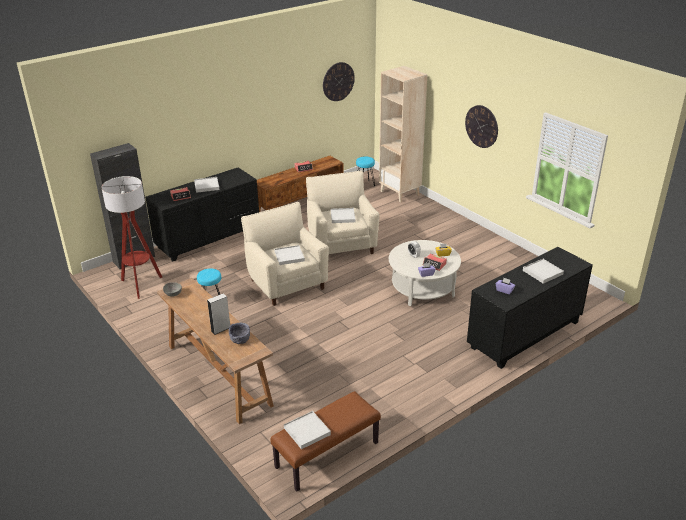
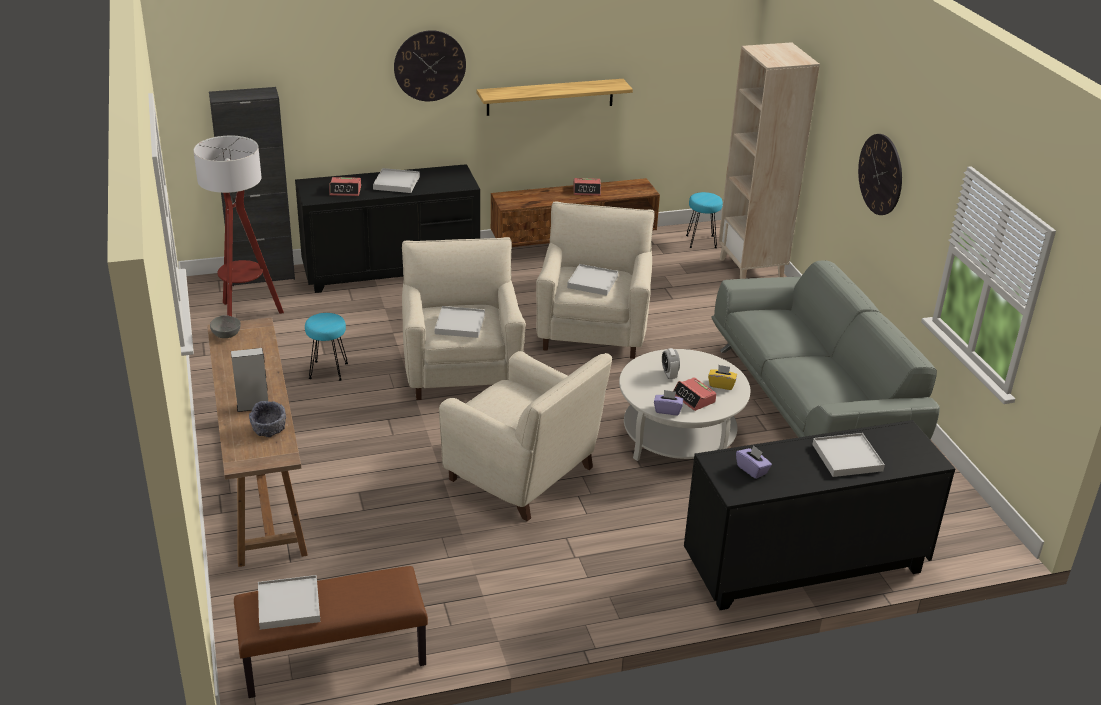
camera: 20 degrees right, 0 degrees up
wall clock [323,62,355,101] -> wall clock moved to [394,30,466,101]
none -> beige armchair [439,351,612,521]
none -> shelf [477,79,633,116]
none -> grey sofa [711,260,940,440]

